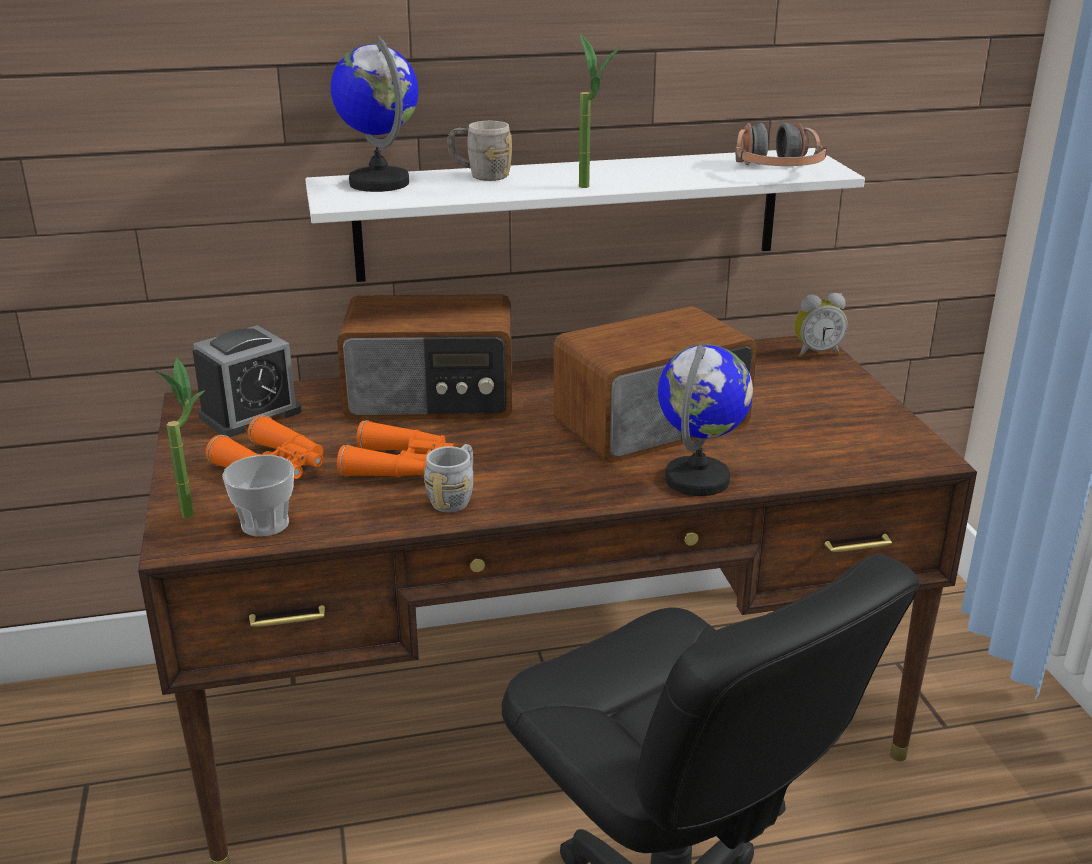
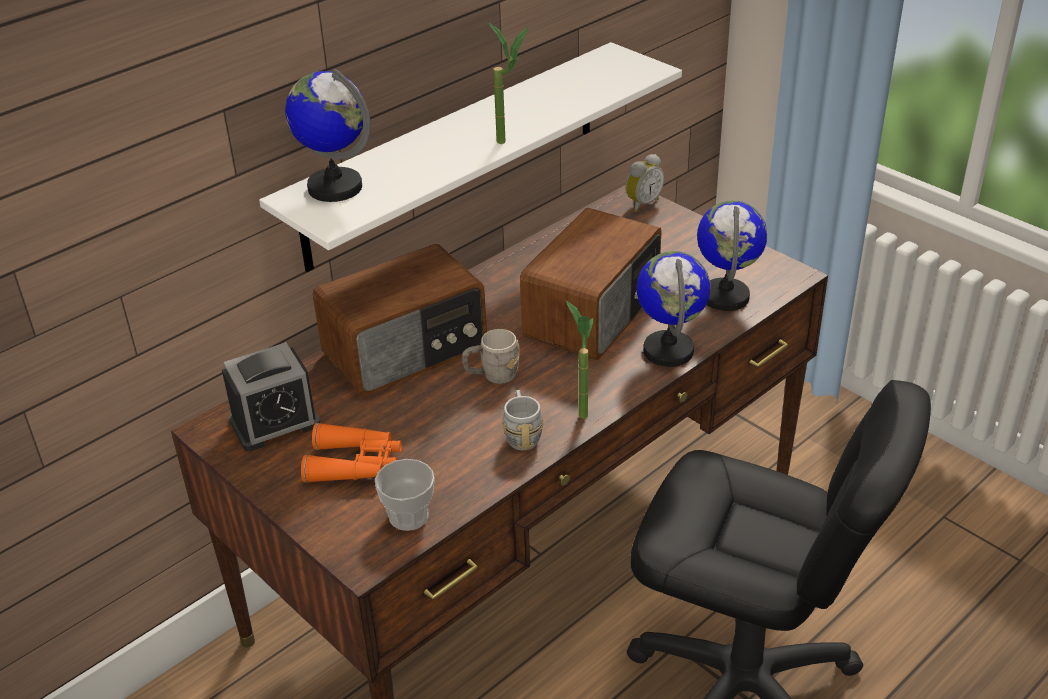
camera: 30 degrees left, 10 degrees up
potted plant [155,357,205,519] -> potted plant moved to [566,301,593,418]
alarm clock [193,325,301,437] -> alarm clock turned 45 degrees clockwise [222,342,321,452]
orange binoculars [337,420,455,477] -> none
grey mug [448,121,512,181] -> grey mug moved to [462,329,520,384]
headphones [735,122,827,166] -> none
none -> globe [697,200,767,311]

